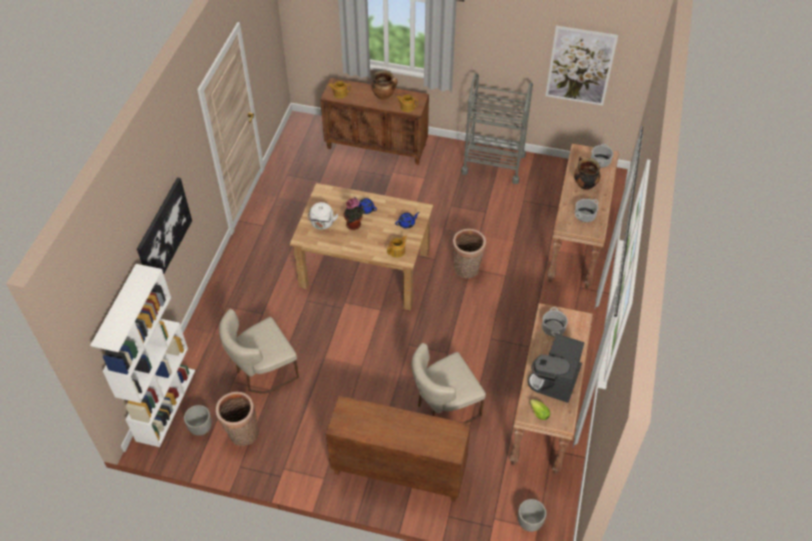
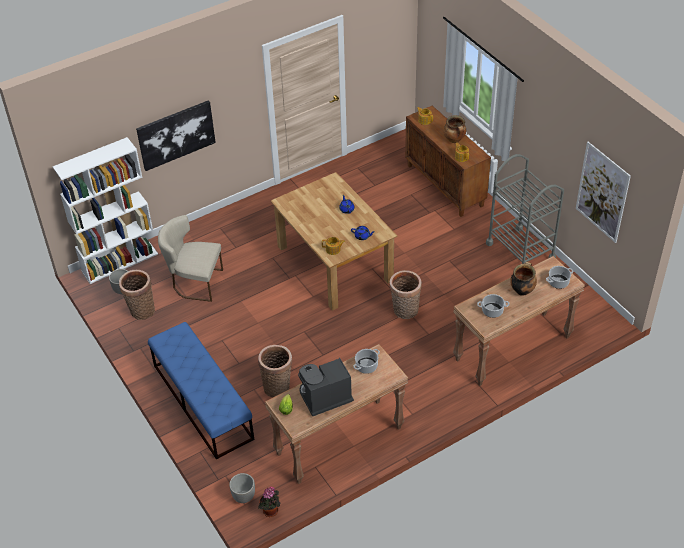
camera: 45 degrees right, 5 degrees down
white kettle [308,202,338,230] -> none
brown cabinet [326,395,471,502] -> blue bench [148,322,254,460]
potted plant [344,198,365,230] -> potted plant moved to [258,487,280,517]
beige chair [411,343,486,423] -> basket [258,345,292,397]

